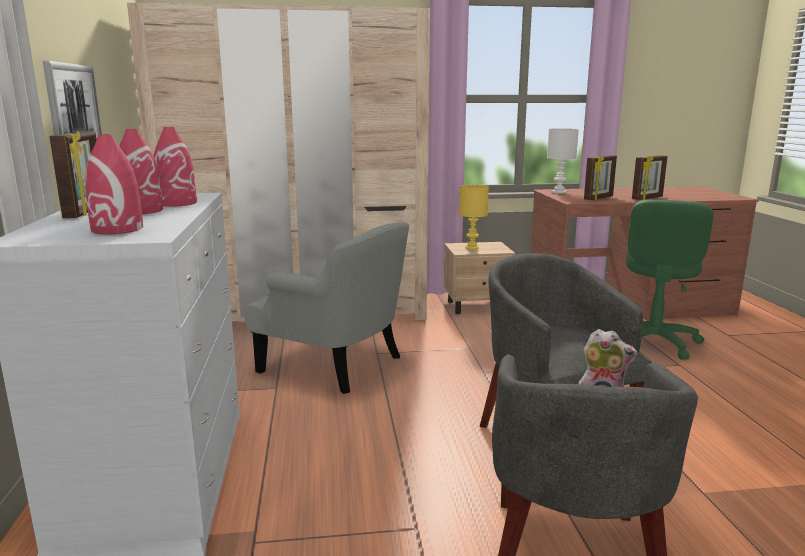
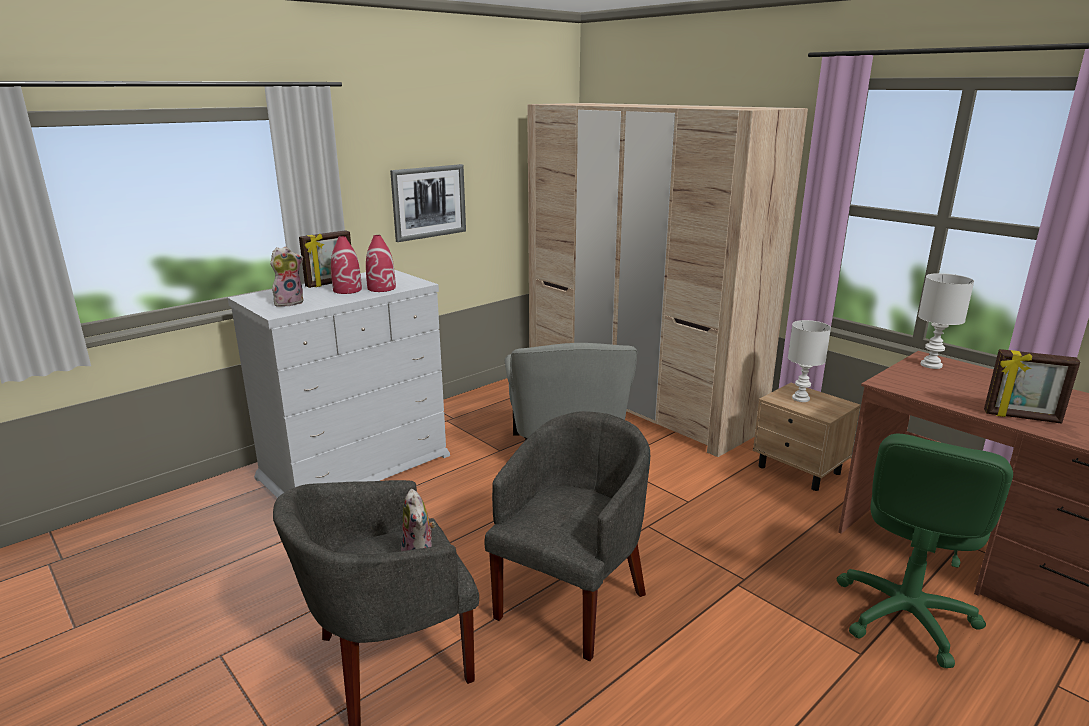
camera: 55 degrees right, 5 degrees up
red vase [85,134,143,234] -> plush toy [270,246,303,307]
yellow table lamp [459,185,489,250] -> white table lamp [788,320,831,402]
picture frame [584,155,617,200] -> none
green office chair [626,199,714,360] -> green office chair turned 45 degrees counterclockwise [837,434,1013,668]

